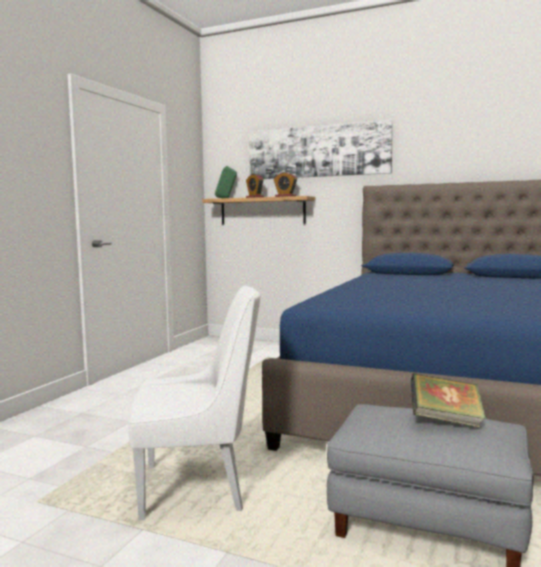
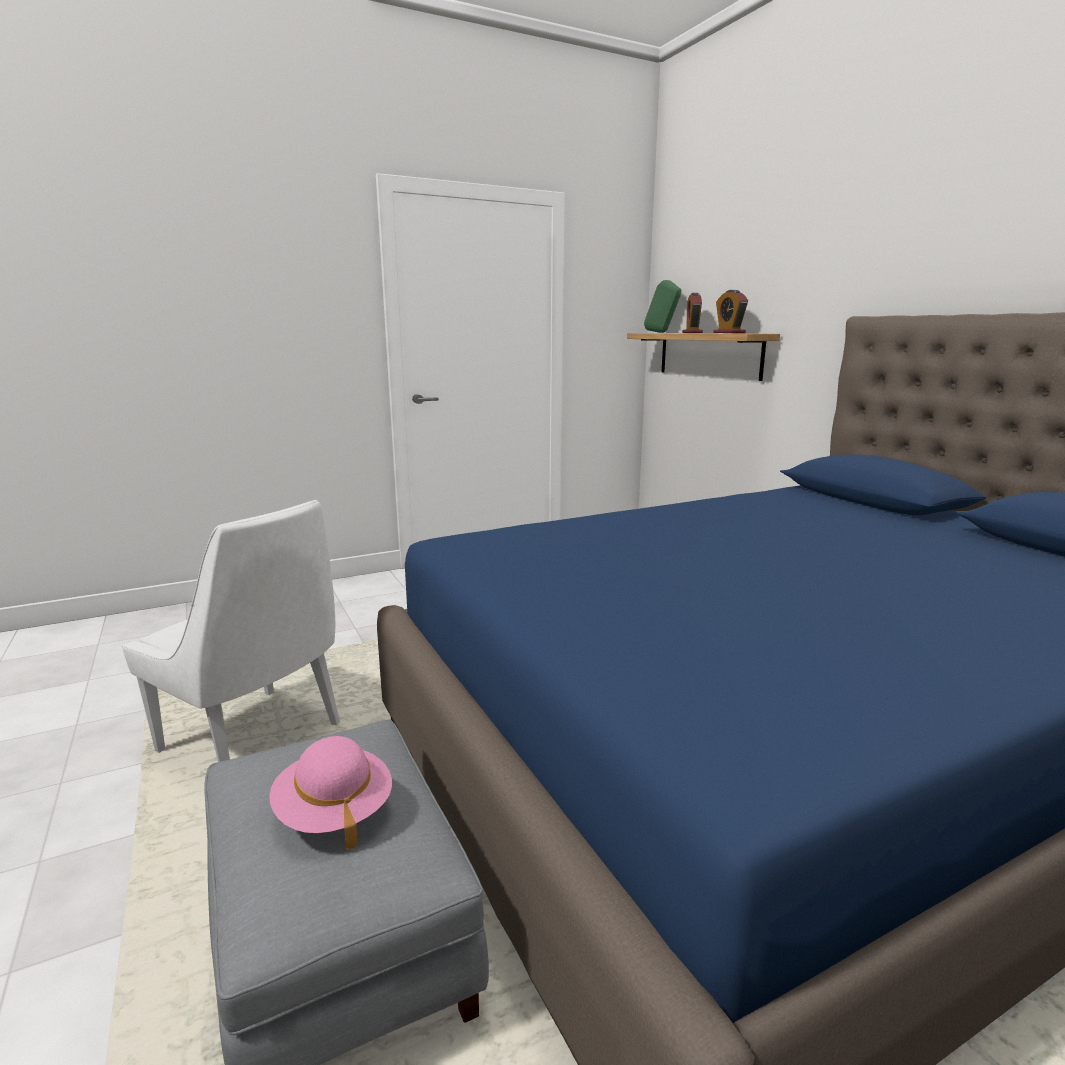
camera: 40 degrees right, 10 degrees up
picture [249,119,393,179] -> none
book [411,373,486,428] -> pink hat [269,736,392,849]

